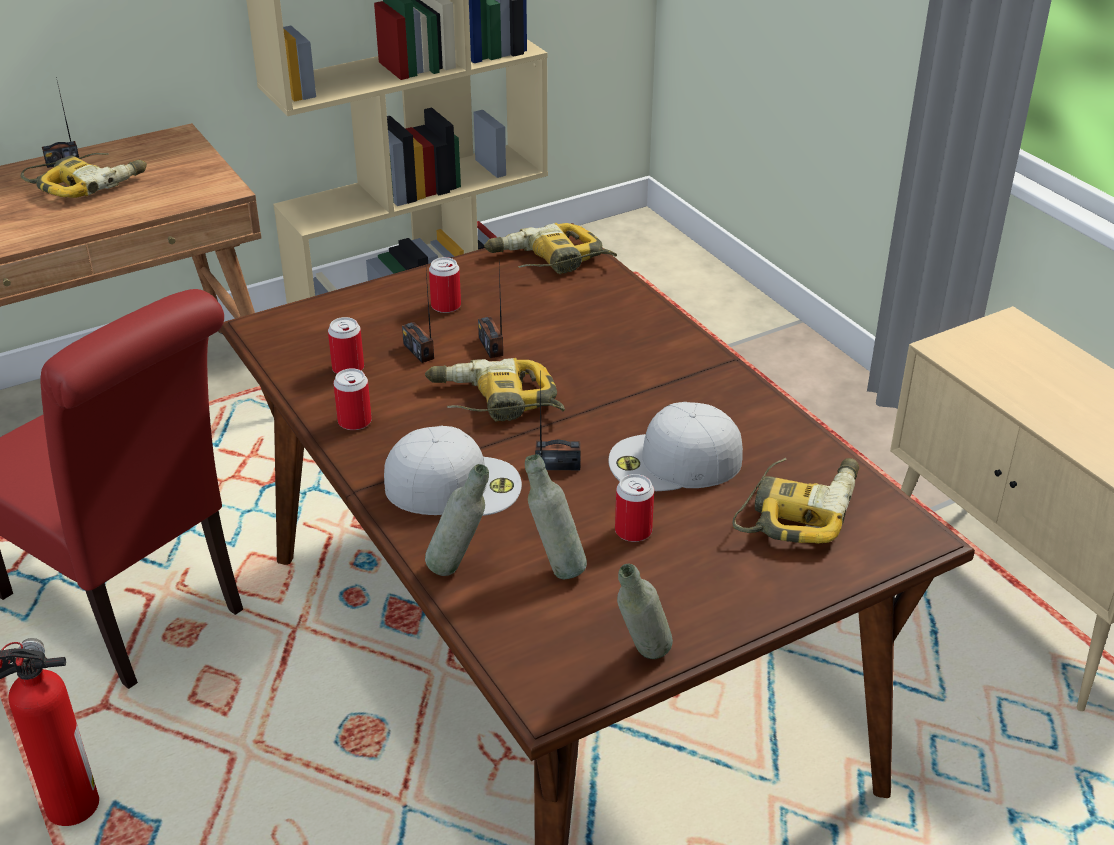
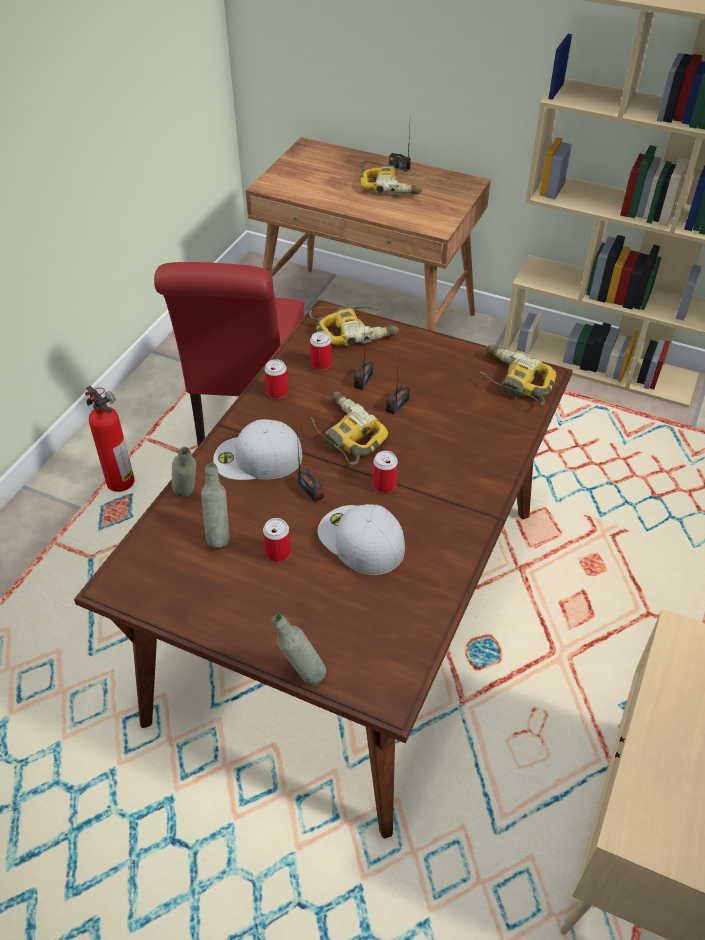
camera: 55 degrees right, 10 degrees up
white cap [384,426,522,516] -> white cap turned 120 degrees clockwise [213,419,302,480]
can [429,257,461,313] -> can moved to [373,451,398,493]
grey bottle [617,564,673,659] -> grey bottle moved to [272,614,326,685]
power drill [732,458,859,544] -> power drill moved to [309,306,399,346]

